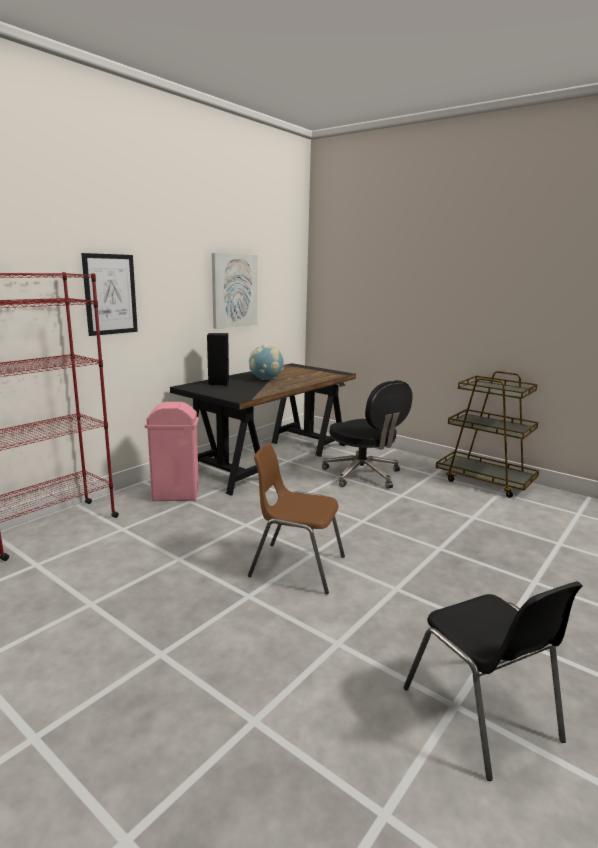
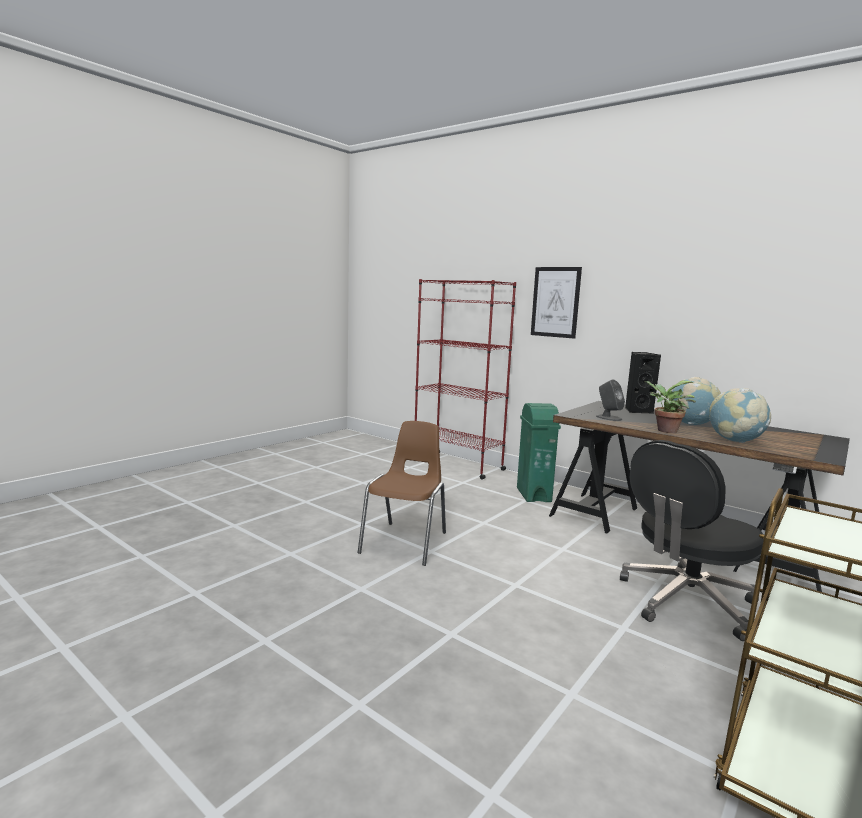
camera: 90 degrees right, 5 degrees down
pink trash can [145,402,199,501] -> green trash can [517,403,561,502]
picture [212,253,258,329] -> none
black chair [403,582,583,781] -> none
none -> grey speaker [596,379,625,421]
none -> potted plant [644,380,696,433]
none -> globe [709,388,771,443]

